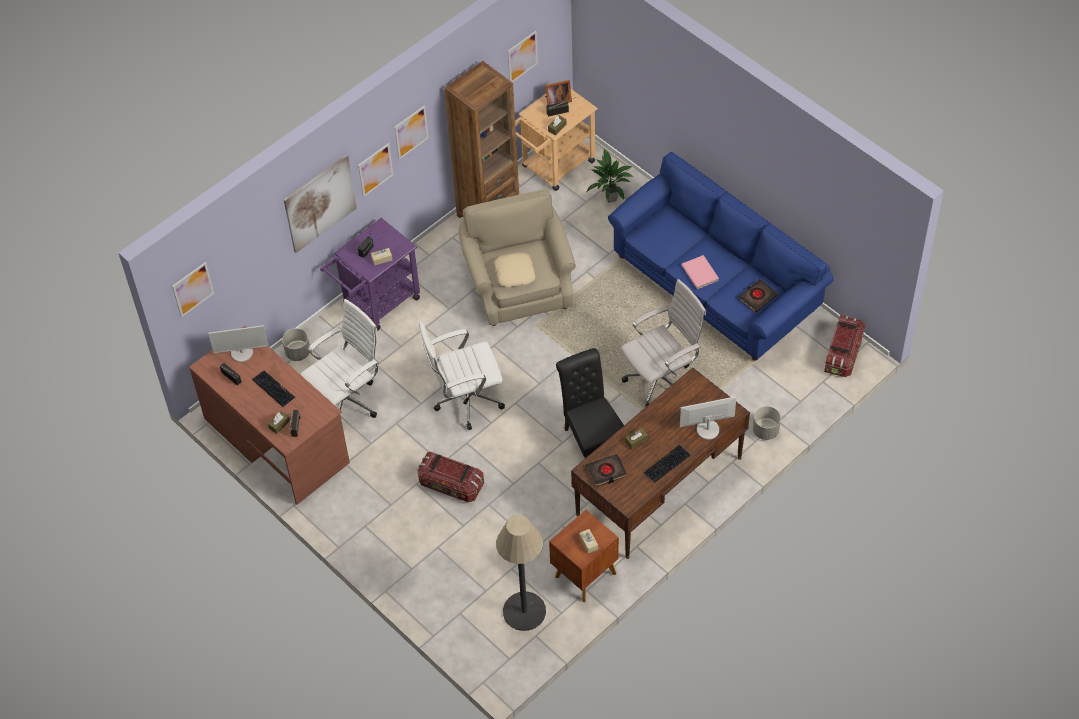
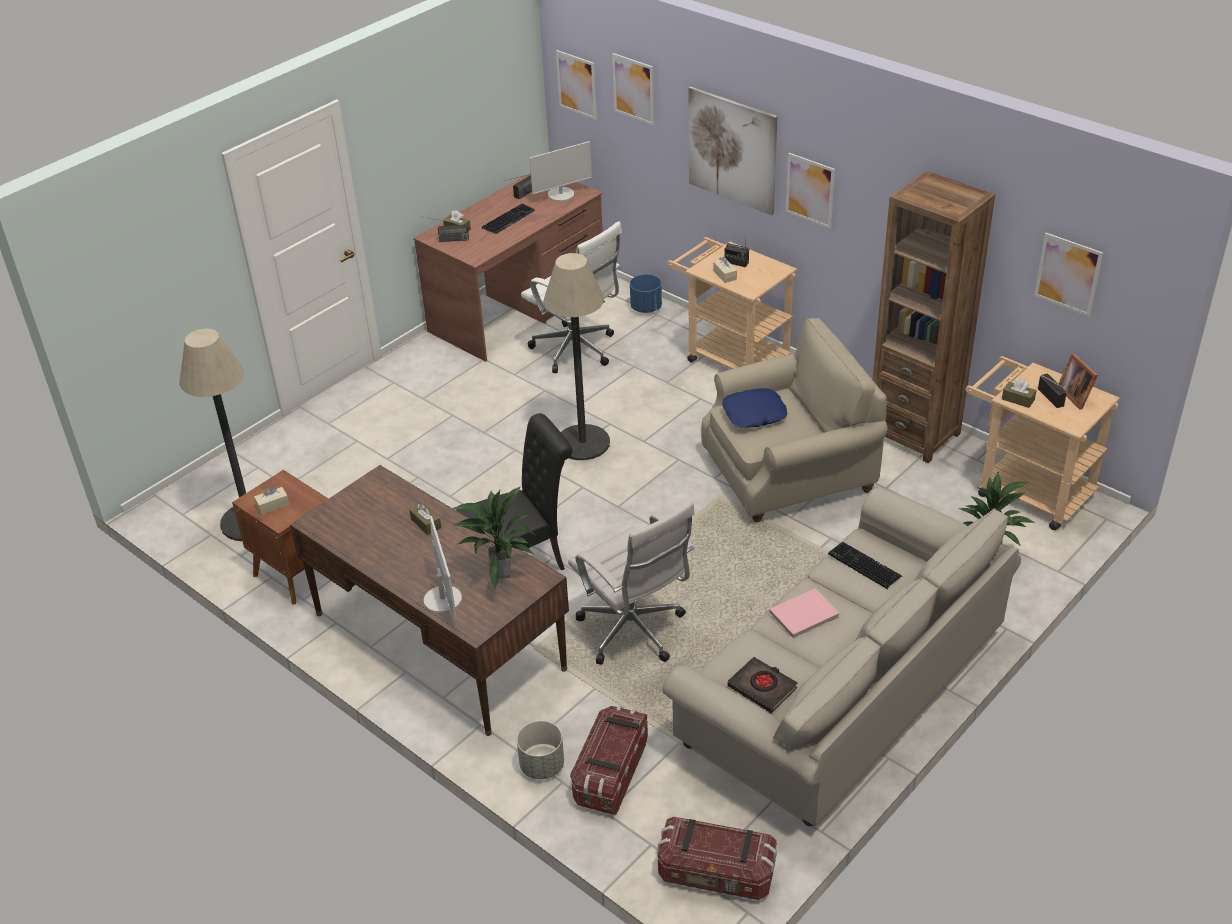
camera: 85 degrees right, 15 degrees down
monitor [208,325,269,362] -> monitor turned 105 degrees counterclockwise [529,141,592,202]
grey planter [282,328,310,361] -> blue planter [630,274,662,313]
purple cart [320,218,420,331] -> beige cart [667,237,797,369]
picture [394,106,429,160] -> picture moved to [612,53,654,125]
storage box [417,452,484,503] -> storage box moved to [570,706,648,815]
white office chair [419,321,505,430] -> floor lamp [543,253,610,460]
beige pillow [494,253,535,287] -> blue pillow [722,388,787,428]
black book [586,454,627,487] -> none
blue sofa [608,152,834,361] -> beige sofa [662,487,1021,826]
keyboard [644,445,691,483] -> keyboard moved to [828,542,902,589]
none -> potted plant [451,486,534,589]

